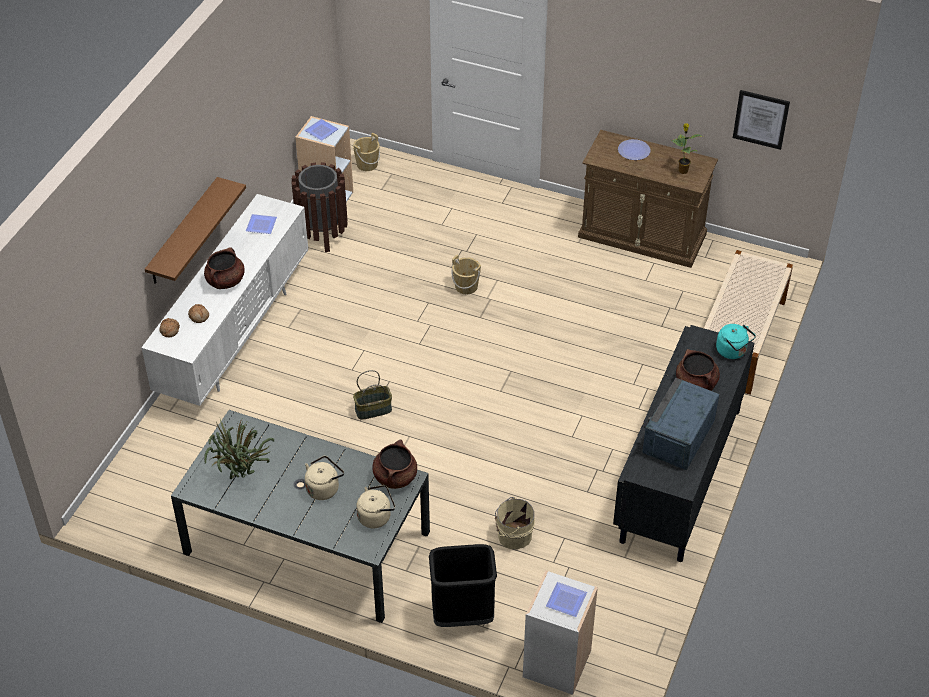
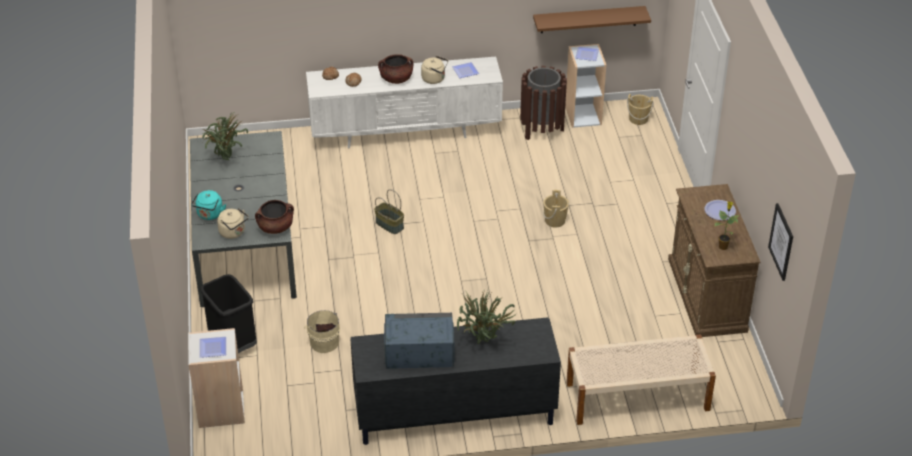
camera: 60 degrees right, 5 degrees down
brown shelf [145,177,246,284] -> brown shelf moved to [533,6,651,33]
beige kettle [305,456,344,500] -> beige kettle moved to [421,56,448,84]
brown cooking pot [676,349,720,391] -> potted plant [457,289,516,344]
turquoise kettle [716,324,756,359] -> turquoise kettle moved to [191,190,226,220]

